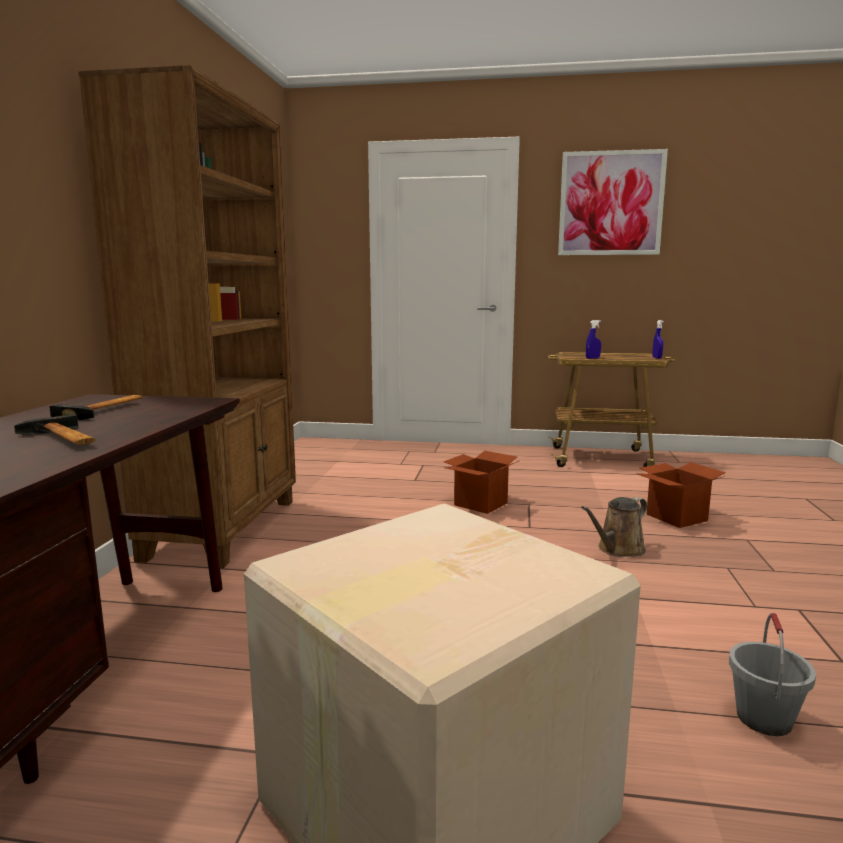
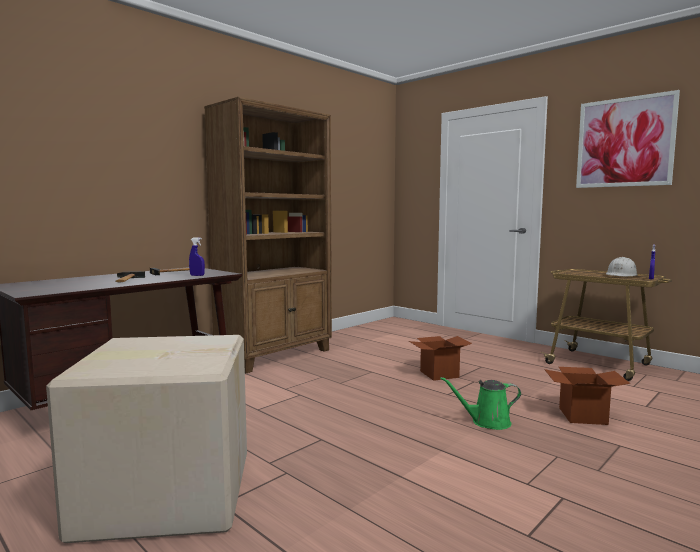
camera: 35 degrees right, 5 degrees down
brown watering can [581,497,647,557] -> green watering can [440,377,521,430]
blue spray bottle [586,320,601,359] -> blue spray bottle moved to [189,237,205,276]
grey bucket [729,613,816,736] -> none
none -> white hard hat [606,257,638,277]

